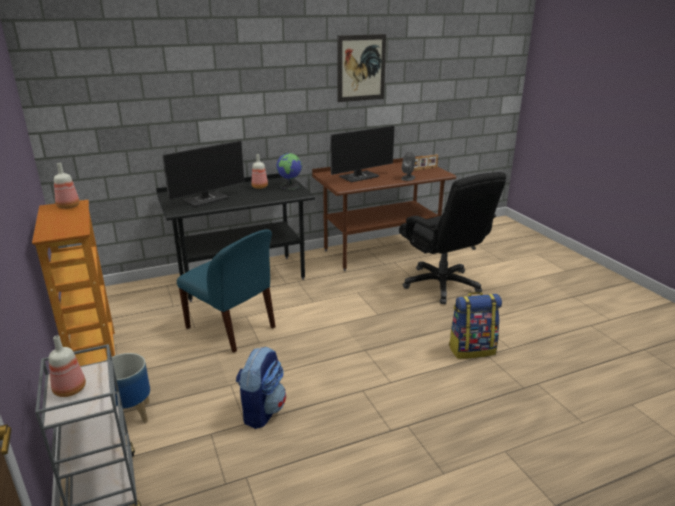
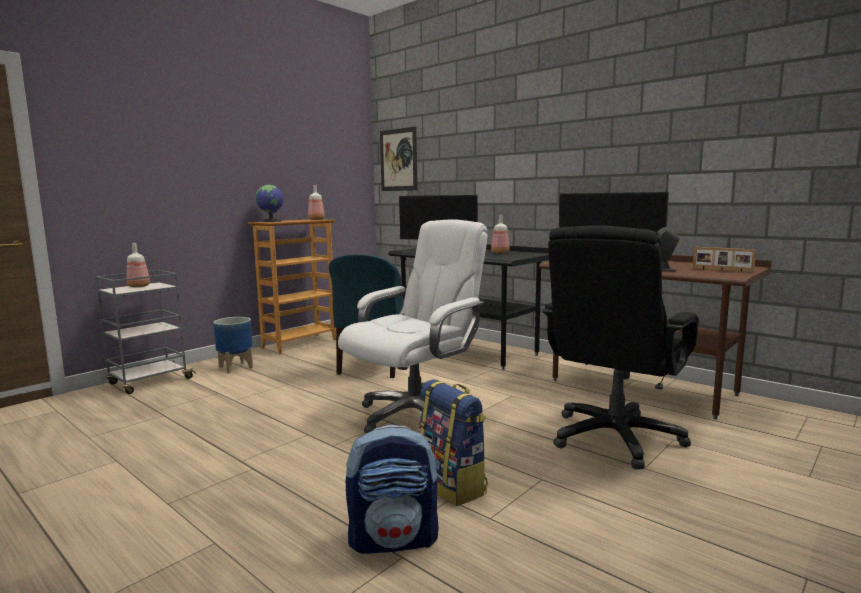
camera: 65 degrees right, 15 degrees down
backpack [235,346,286,429] -> backpack moved to [346,424,439,554]
globe [276,153,302,190] -> globe moved to [255,185,284,222]
picture [338,34,386,102] -> picture moved to [380,126,418,191]
none -> white office chair [338,219,488,433]

